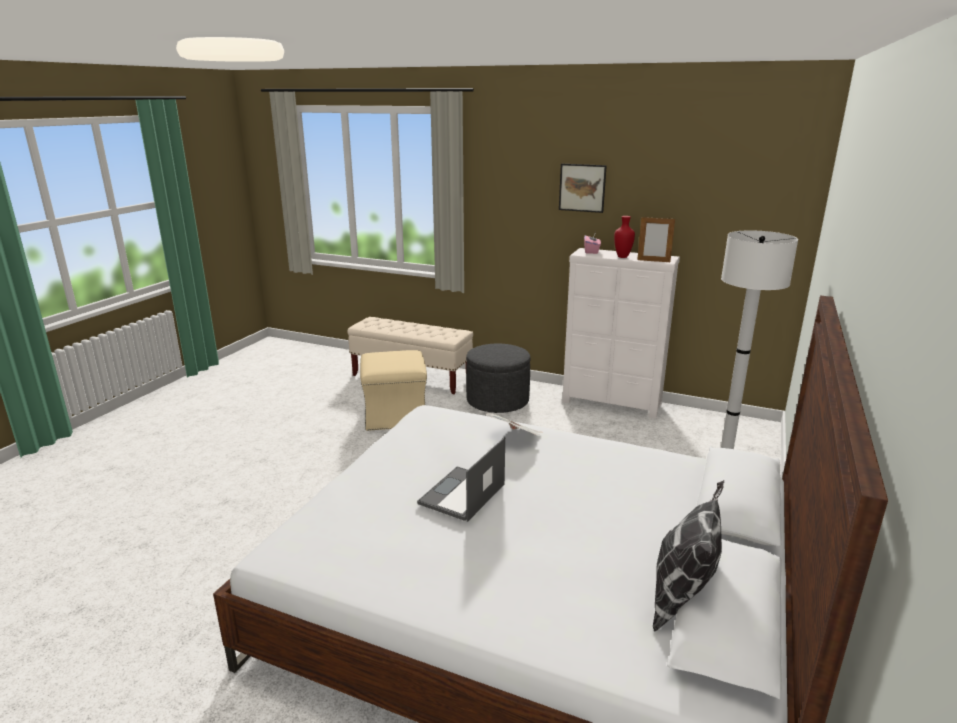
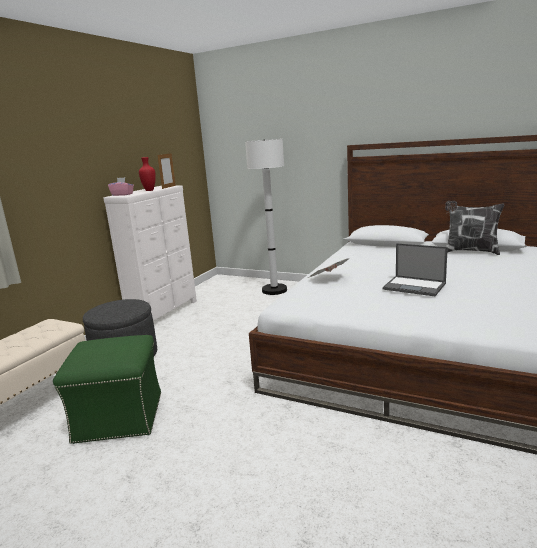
camera: 85 degrees left, 5 degrees down
beige ottoman [360,350,427,431] -> green ottoman [53,335,161,444]
picture [559,164,607,213] -> none

